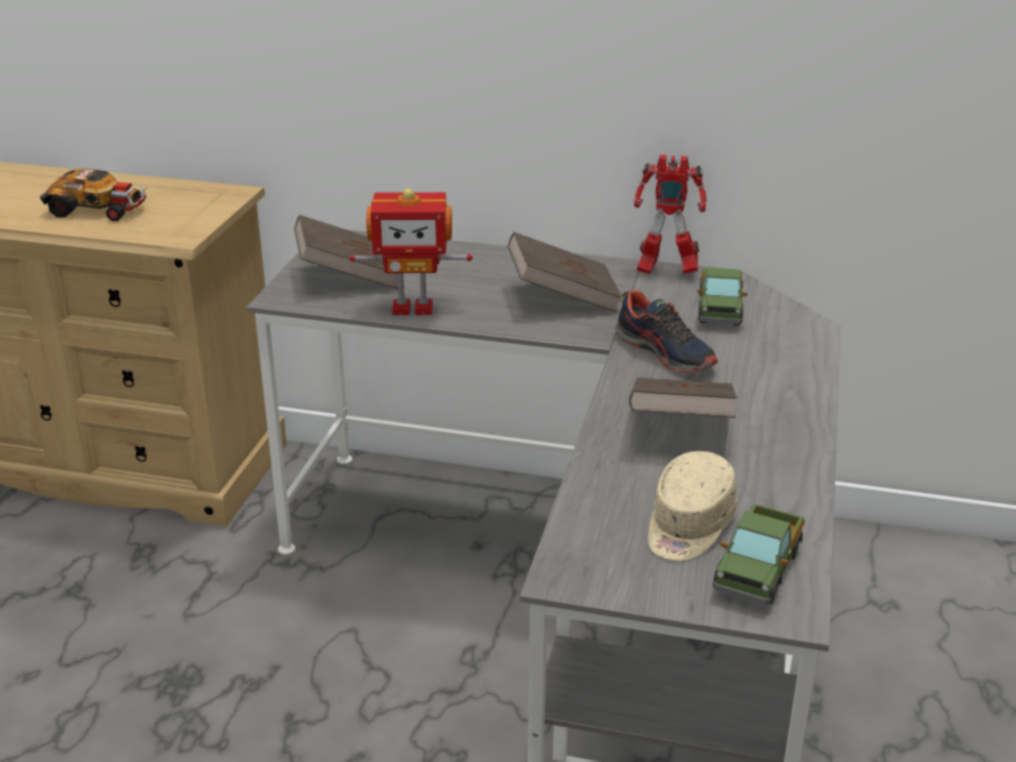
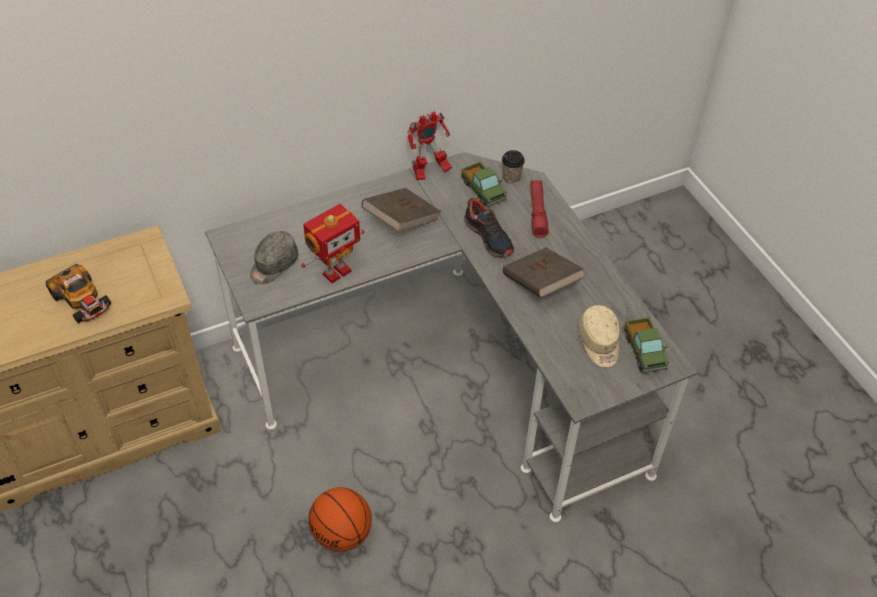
camera: 40 degrees left, 20 degrees up
toy car [40,169,147,221] -> toy car turned 75 degrees clockwise [46,264,111,324]
brown book [294,215,404,289] -> grey cap [250,231,298,284]
shoe [615,290,718,374] -> shoe turned 45 degrees clockwise [464,198,514,257]
none -> basketball [309,487,372,552]
none -> cup [502,150,525,184]
none -> red flashlight [530,180,549,238]

